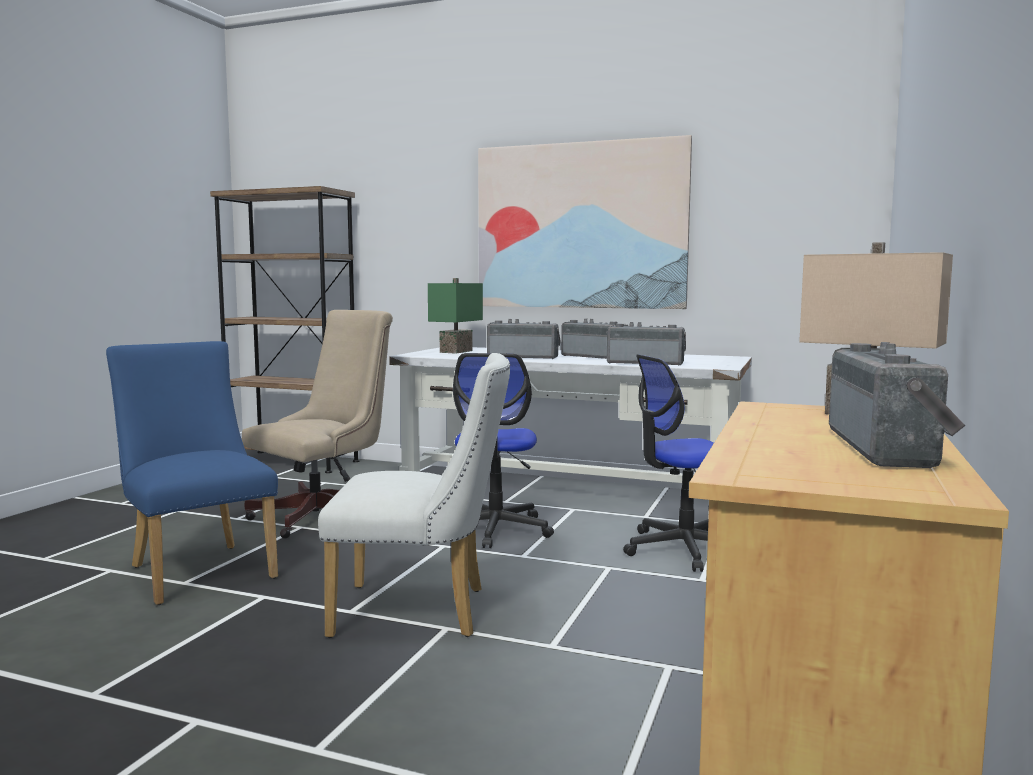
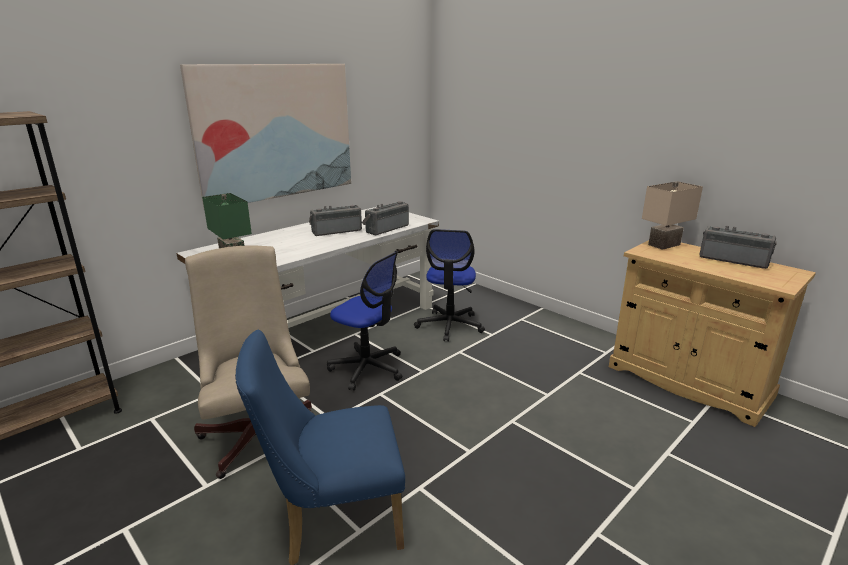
camera: 65 degrees left, 15 degrees up
white chair [318,353,510,638] -> none
radio [487,319,561,359] -> none

